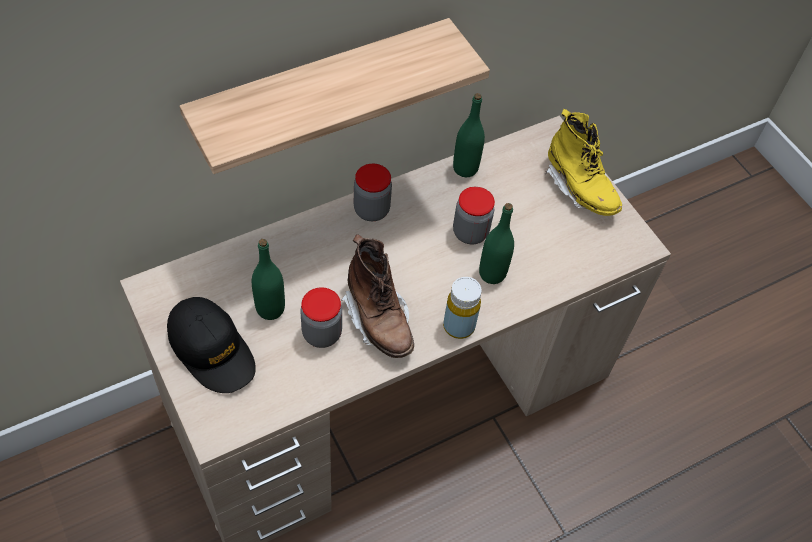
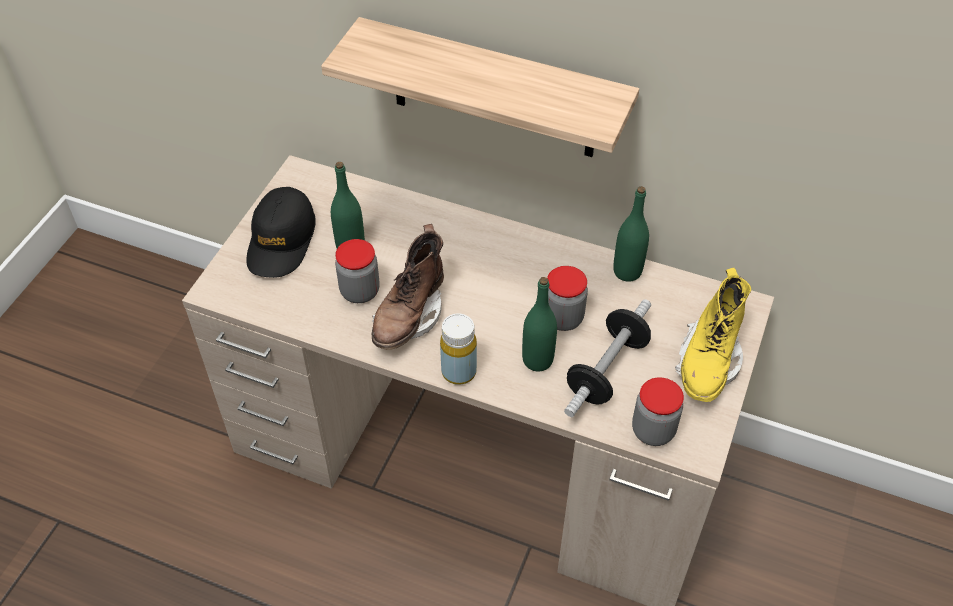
camera: 55 degrees right, 5 degrees down
jar [354,164,392,221] -> jar moved to [632,377,684,446]
none -> dumbbell [564,299,651,417]

